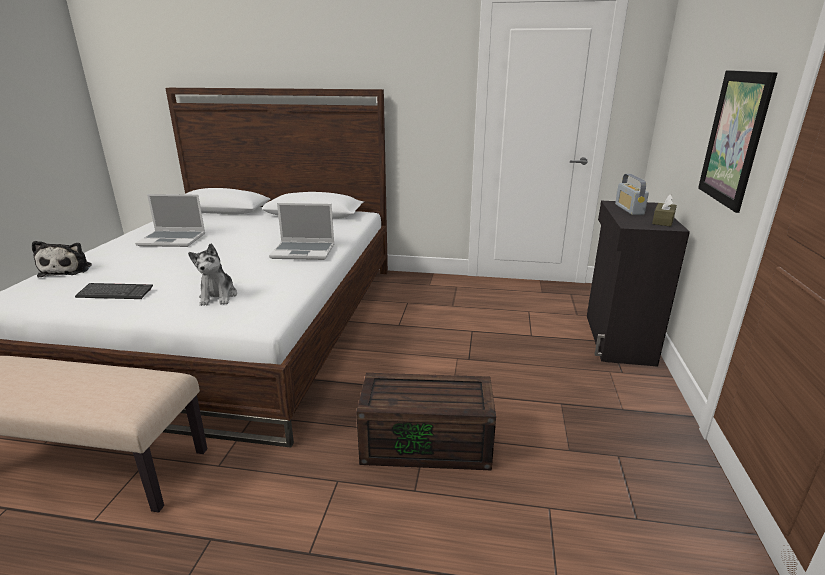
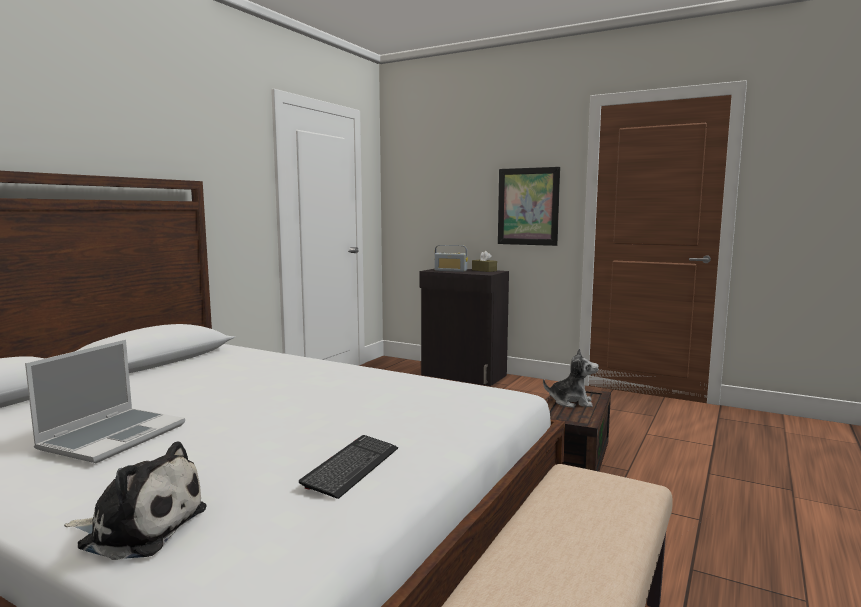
camera: 70 degrees left, 15 degrees down
plush toy [188,244,237,306] -> plush toy moved to [543,348,599,408]
laptop [269,203,335,260] -> none

